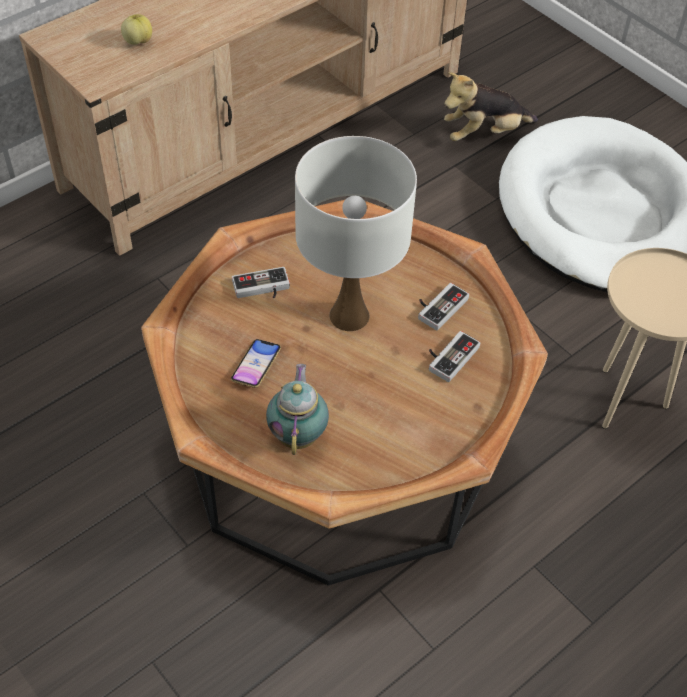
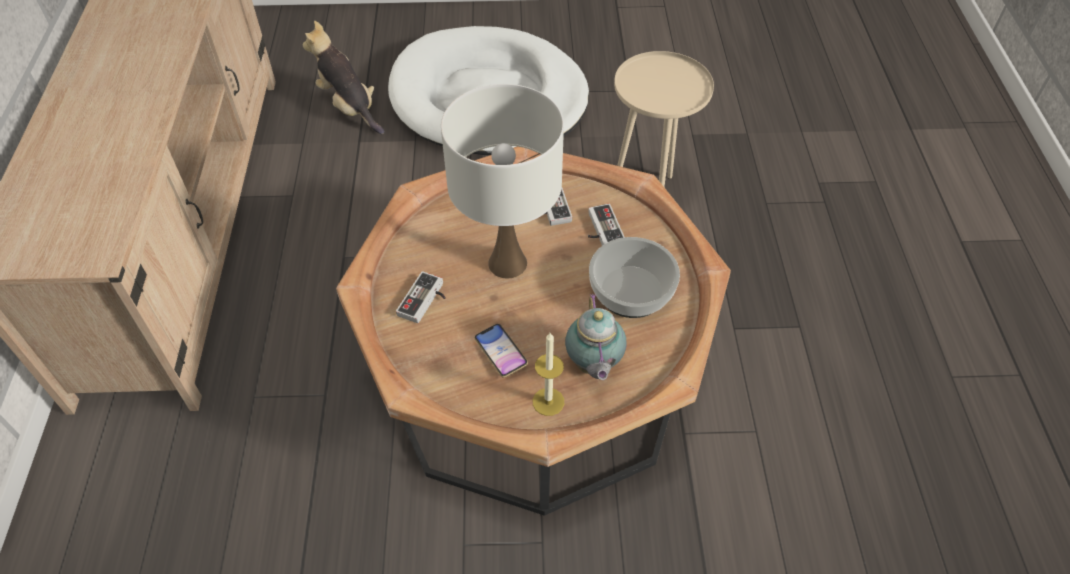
camera: 50 degrees left, 0 degrees up
apple [121,14,152,45] -> none
teapot [266,364,329,455] -> teapot turned 135 degrees counterclockwise [565,294,627,380]
plush toy [444,72,538,141] -> plush toy turned 120 degrees clockwise [303,21,385,134]
none -> candle [533,333,564,416]
none -> bowl [589,237,680,318]

